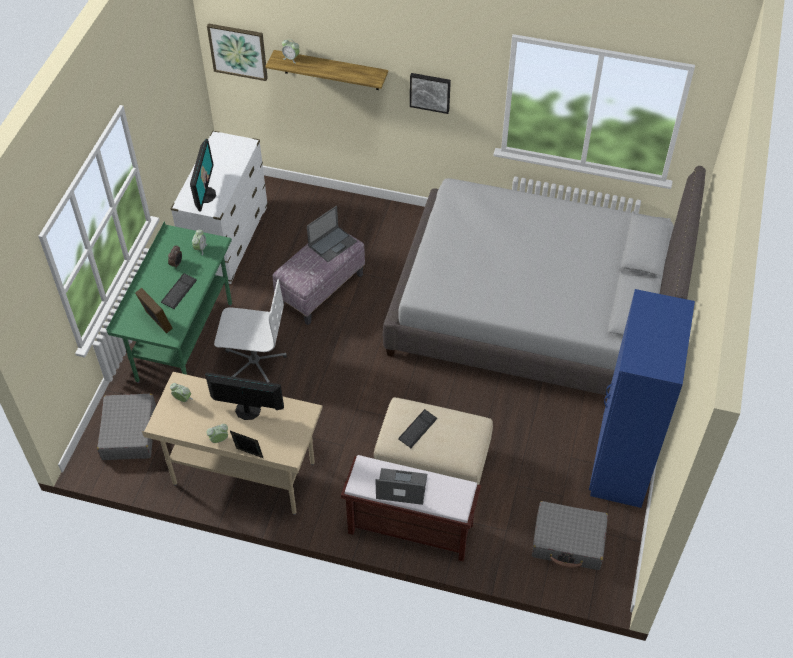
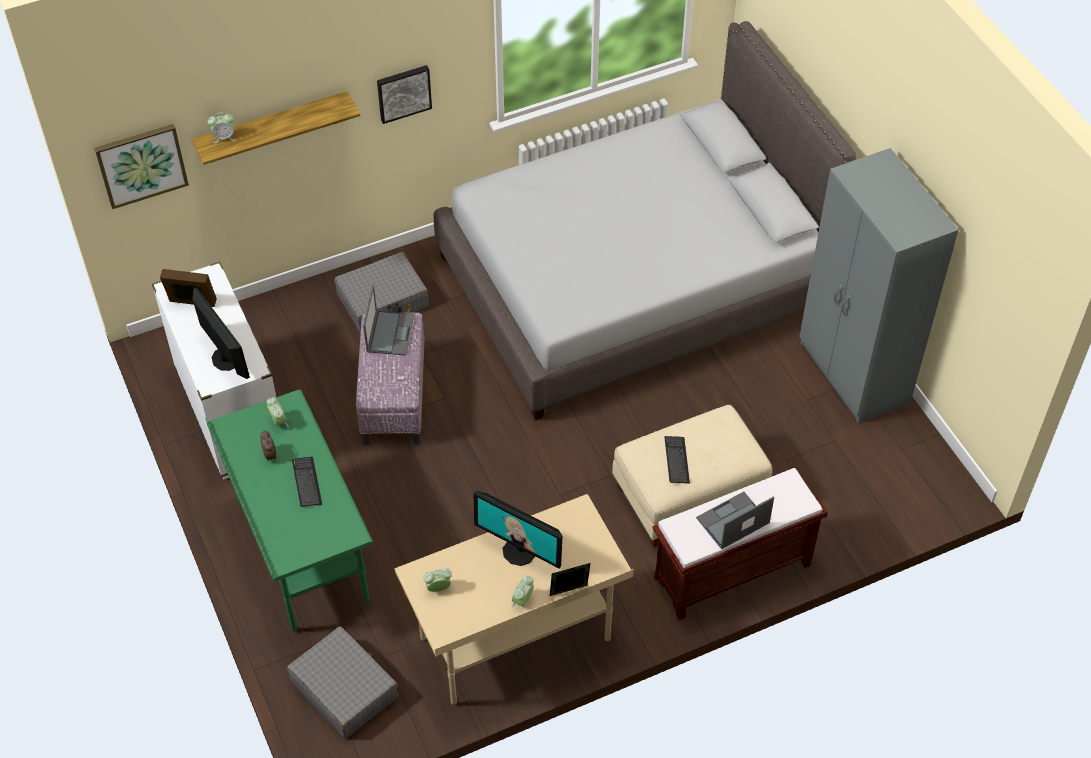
camera: 40 degrees left, 0 degrees up
picture frame [135,288,173,333] -> picture frame moved to [160,269,217,307]
monitor [205,372,284,420] -> monitor turned 120 degrees counterclockwise [473,491,562,568]
white office chair [214,279,287,383] -> none
grey suitcase [532,501,608,570] -> grey suitcase moved to [335,252,429,332]
blue wardrobe [589,289,695,508] -> grey wardrobe [799,148,959,423]

